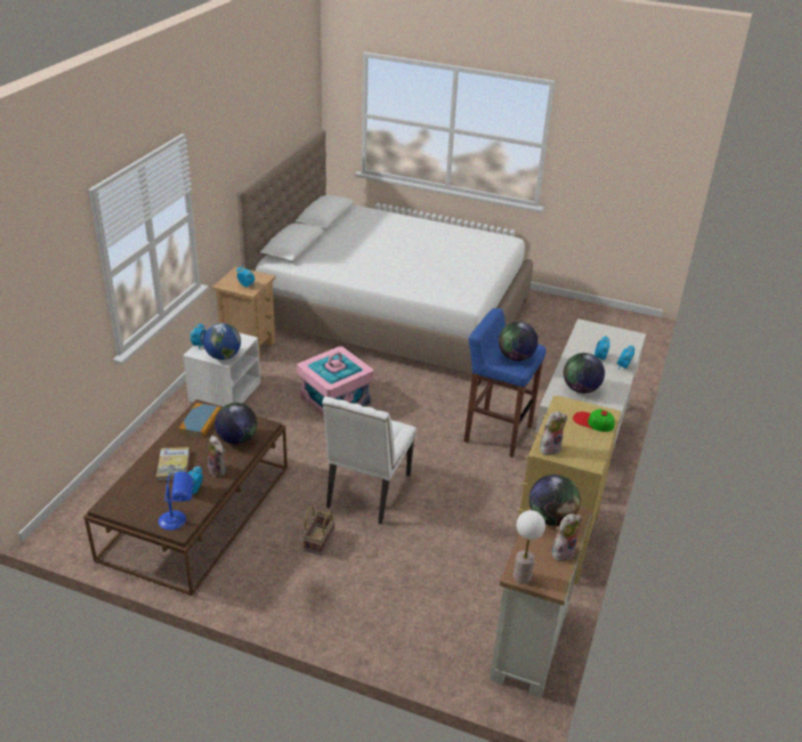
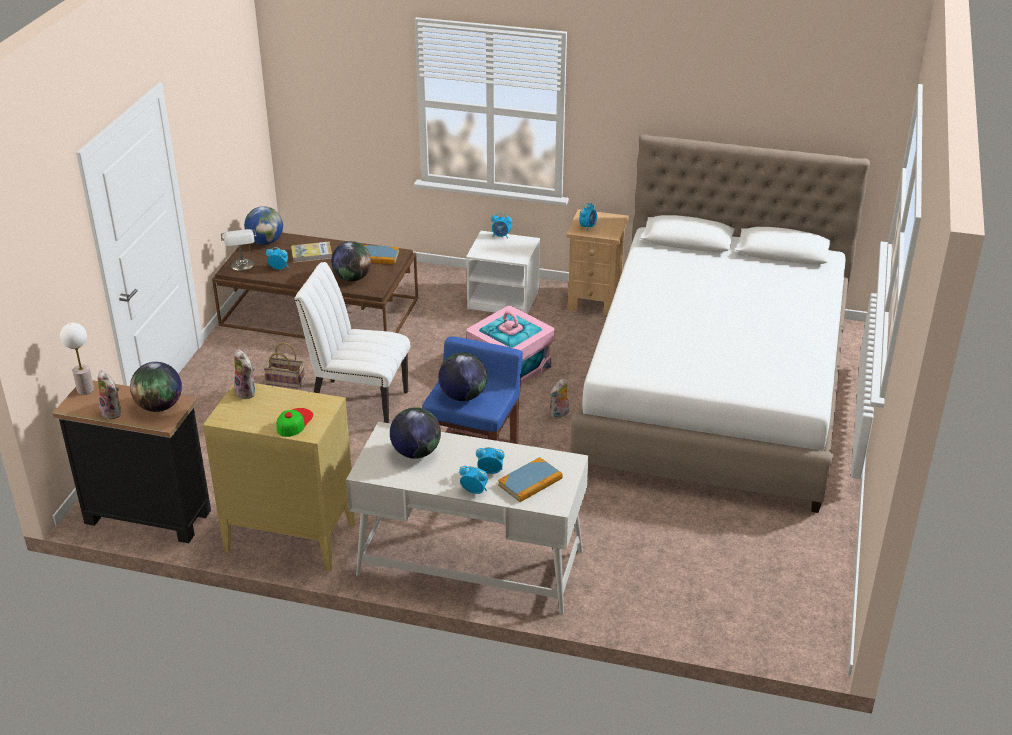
camera: 85 degrees right, 0 degrees up
blue table lamp [158,471,193,530] -> white table lamp [221,229,257,271]
globe [203,323,241,360] -> globe moved to [244,206,283,245]
plush toy [208,435,226,477] -> plush toy moved to [550,379,569,419]
white dresser [490,506,593,698] -> black dresser [52,380,211,543]
none -> book [498,457,563,502]

